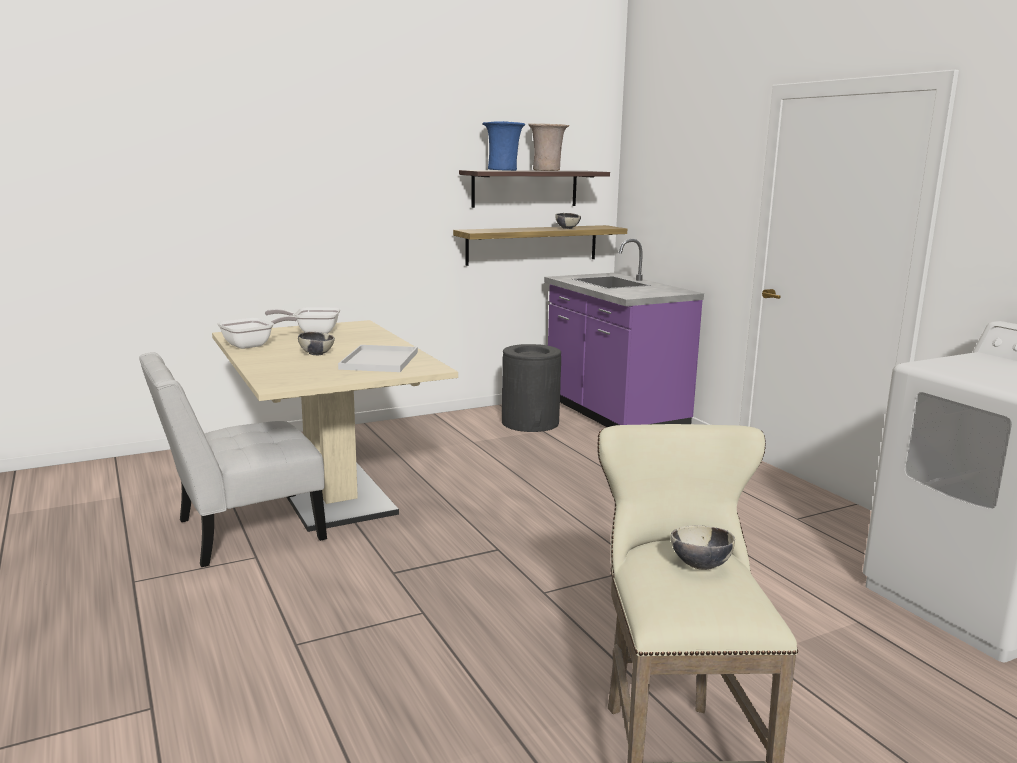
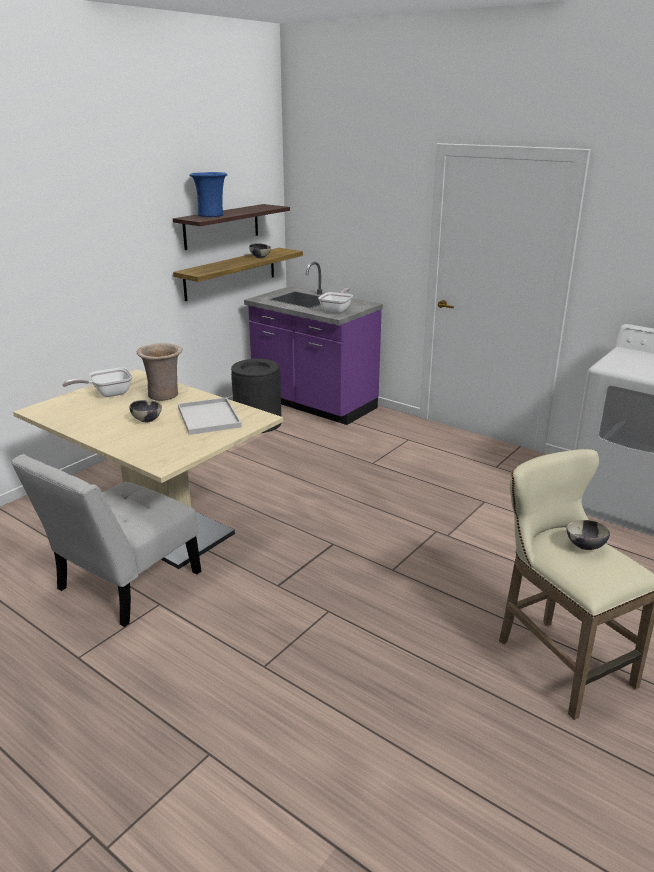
camera: 25 degrees left, 10 degrees up
frying pan [217,315,298,349] -> frying pan moved to [318,288,353,314]
beige vase [528,123,569,171] -> beige vase moved to [137,343,182,401]

